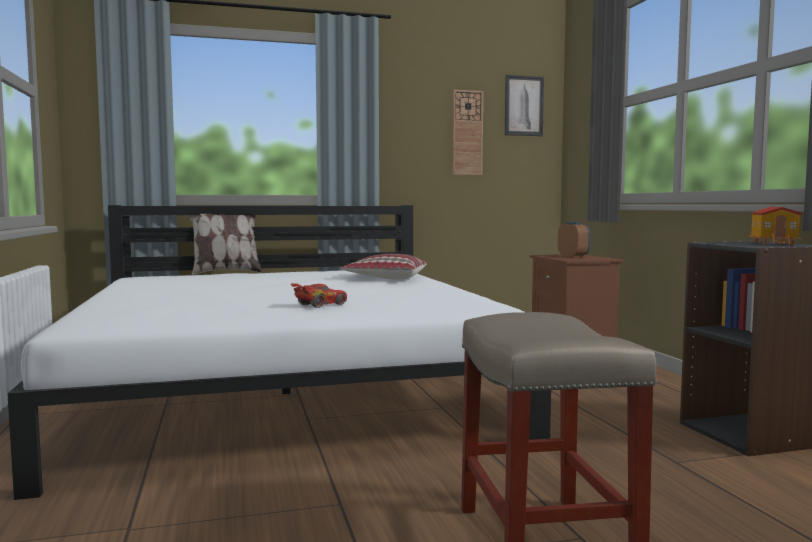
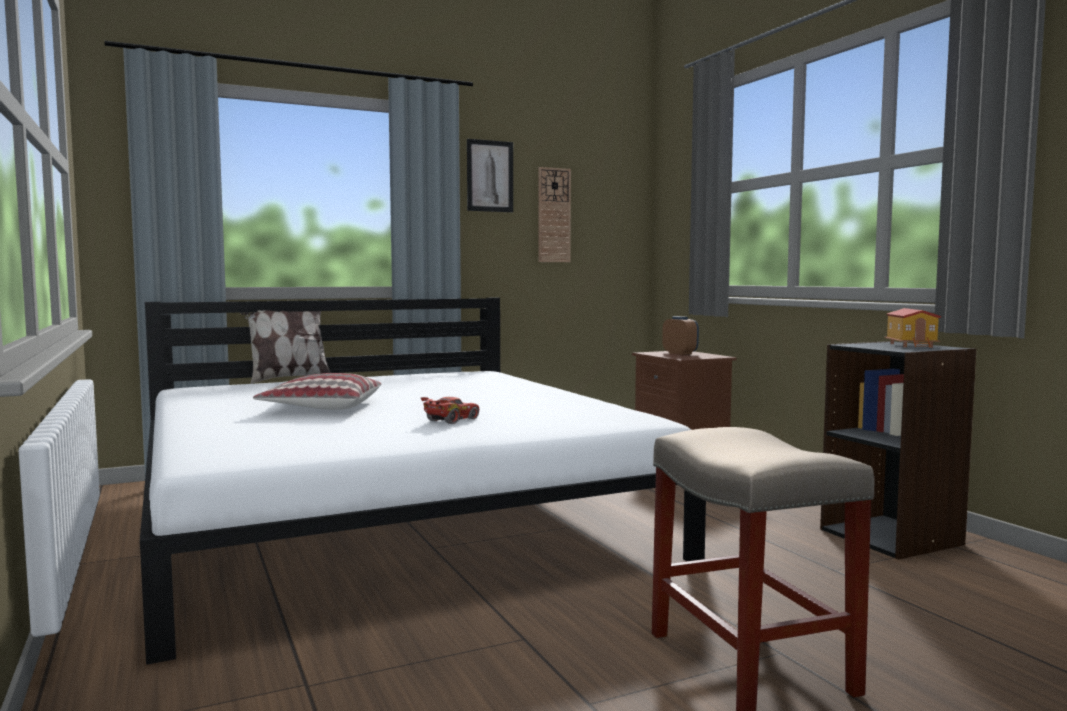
camera: 10 degrees left, 0 degrees up
pillow [340,254,427,280] -> pillow moved to [253,373,381,410]
picture [505,75,544,136] -> picture moved to [467,139,513,212]

